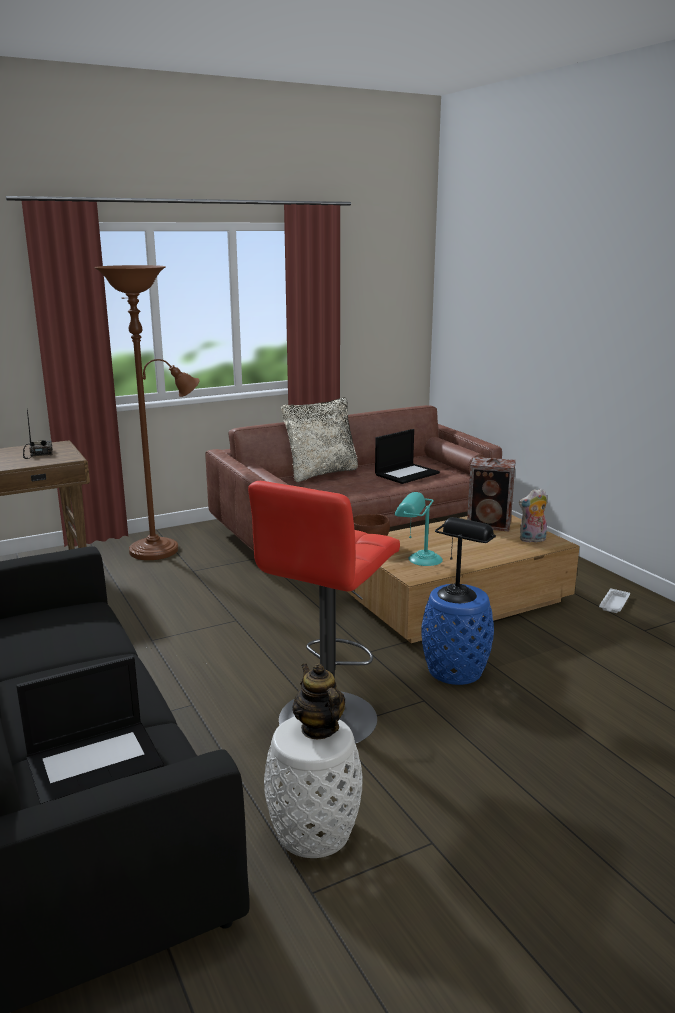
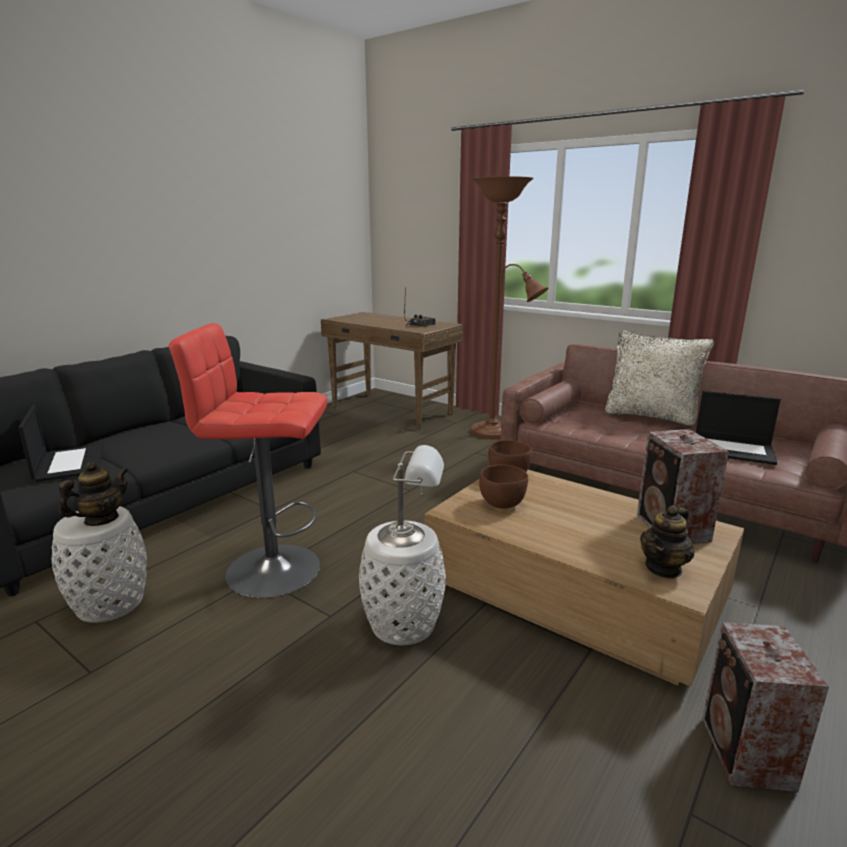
camera: 65 degrees right, 0 degrees up
laptop [16,656,164,804] -> laptop turned 150 degrees counterclockwise [18,404,103,482]
turquoise table lamp [395,492,443,566] -> brown bowl [479,465,528,509]
blue stool [421,584,494,685] -> white stool [359,521,446,645]
black table lamp [435,517,496,603] -> white table lamp [377,445,444,548]
plush toy [519,488,548,543] -> teapot [640,505,694,579]
white tray [599,588,630,613] -> speaker [702,622,829,792]

